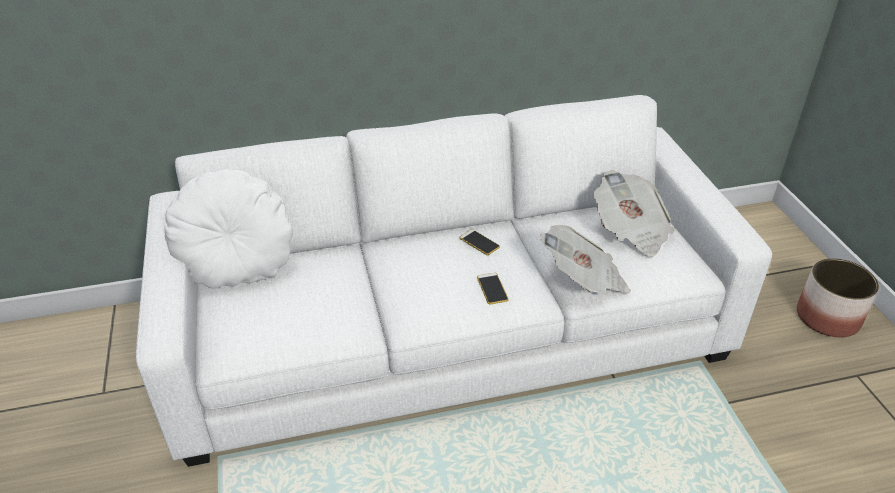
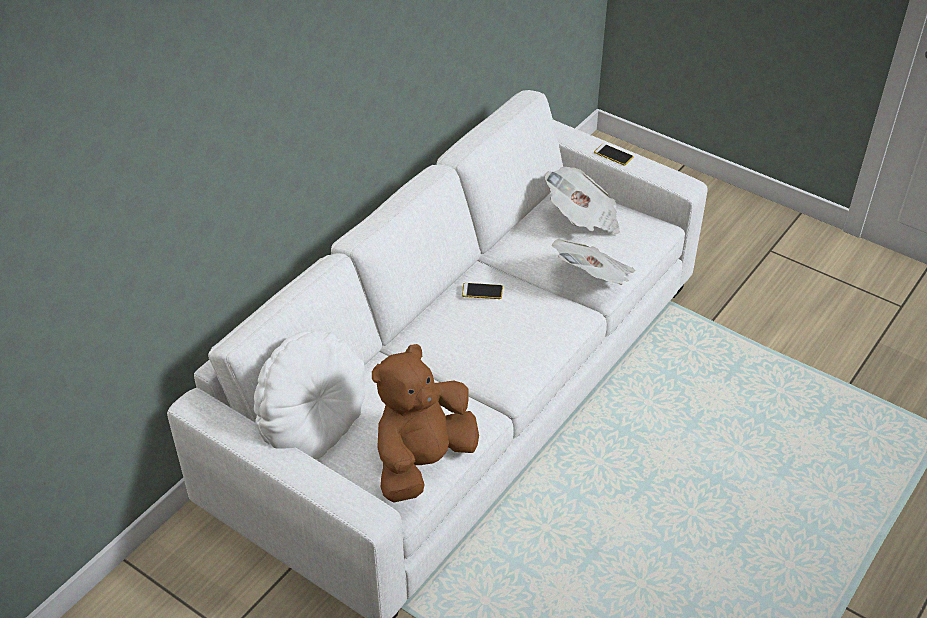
camera: 40 degrees left, 5 degrees up
phone [477,273,509,304] -> phone moved to [594,144,634,165]
planter [797,258,879,337] -> none
none -> brown plush toy [372,344,479,503]

